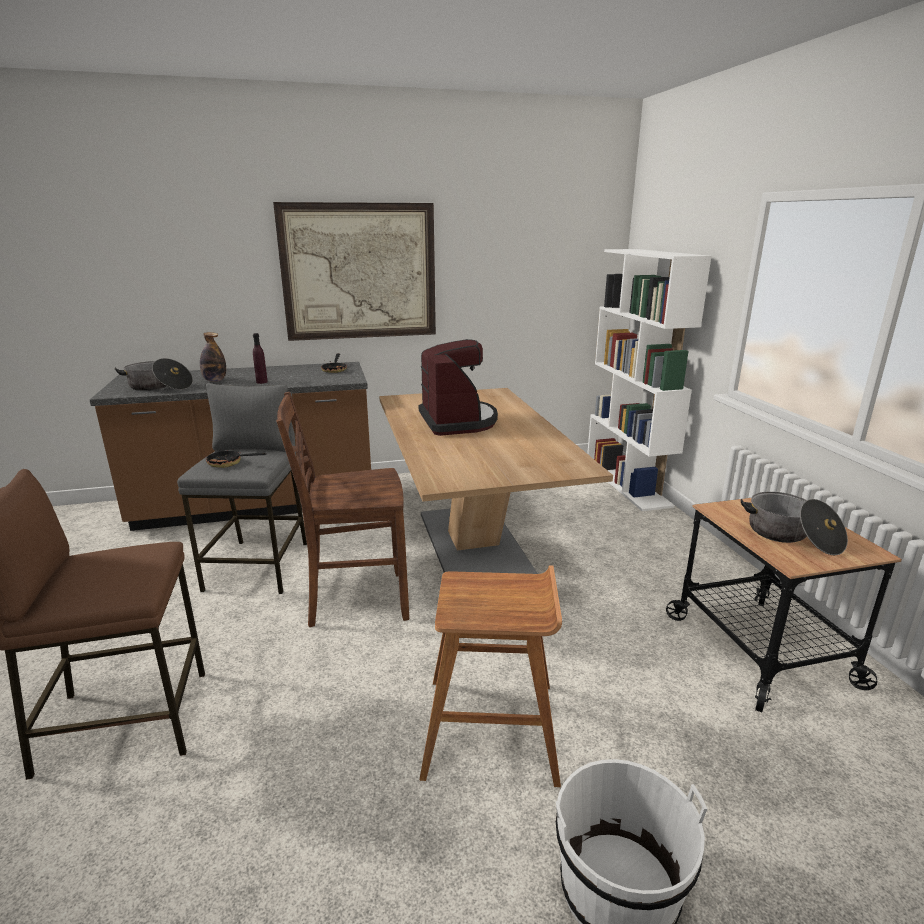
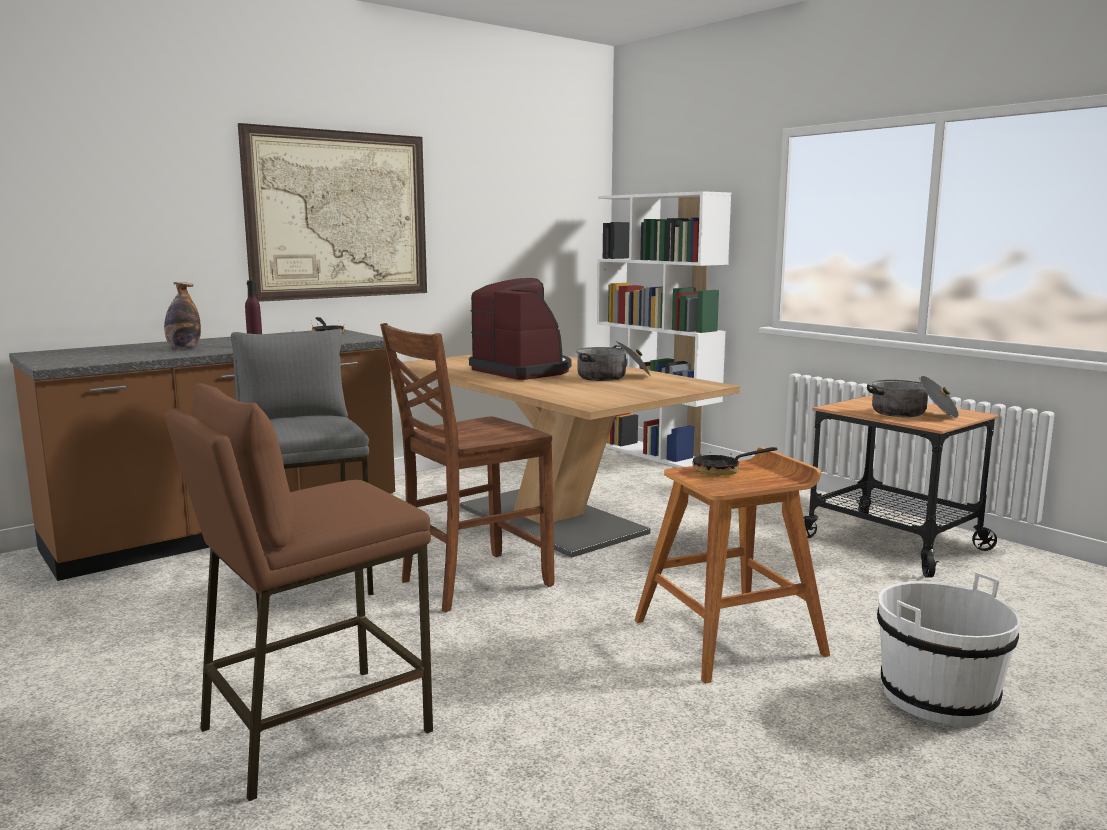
camera: 25 degrees left, 10 degrees down
cooking pot [114,358,193,391] -> cooking pot moved to [576,341,651,381]
frying pan [205,449,267,468] -> frying pan moved to [692,444,778,476]

